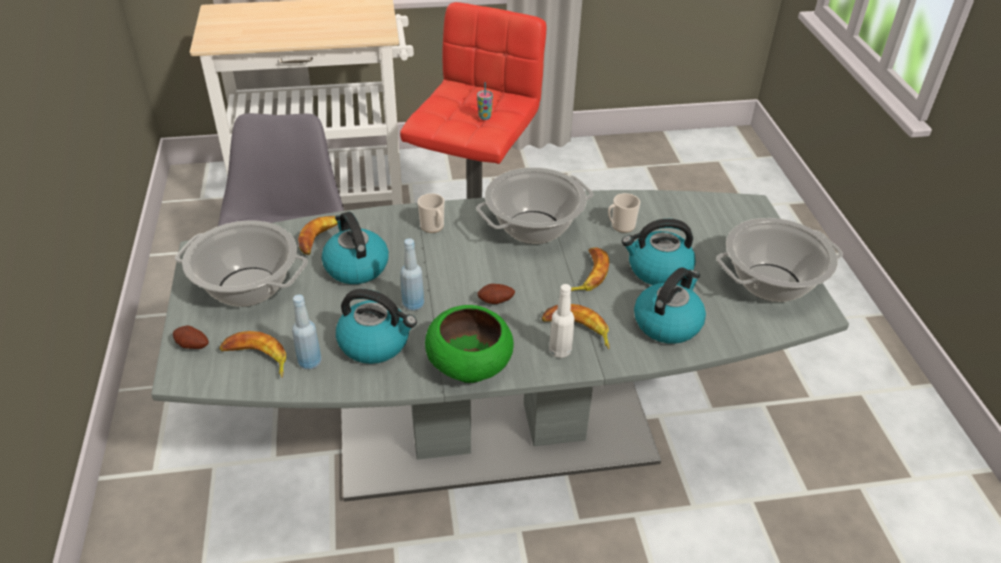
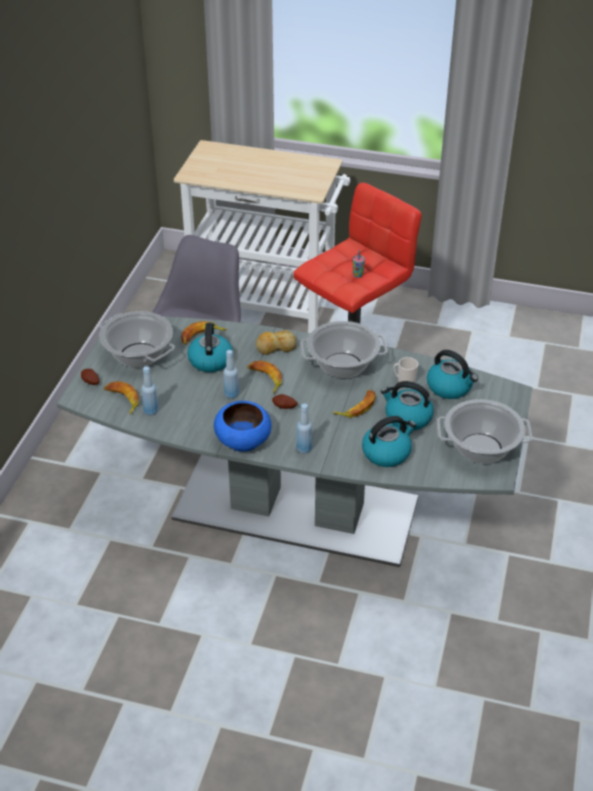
camera: 25 degrees right, 0 degrees up
kettle [336,289,417,364] -> kettle moved to [427,350,478,399]
mug [417,193,445,233] -> bread [255,330,297,355]
green bowl [425,305,514,383] -> blue bowl [214,401,272,452]
banana [541,304,610,349] -> banana moved to [247,361,282,394]
white bottle [549,284,575,358] -> blue bottle [296,404,312,454]

